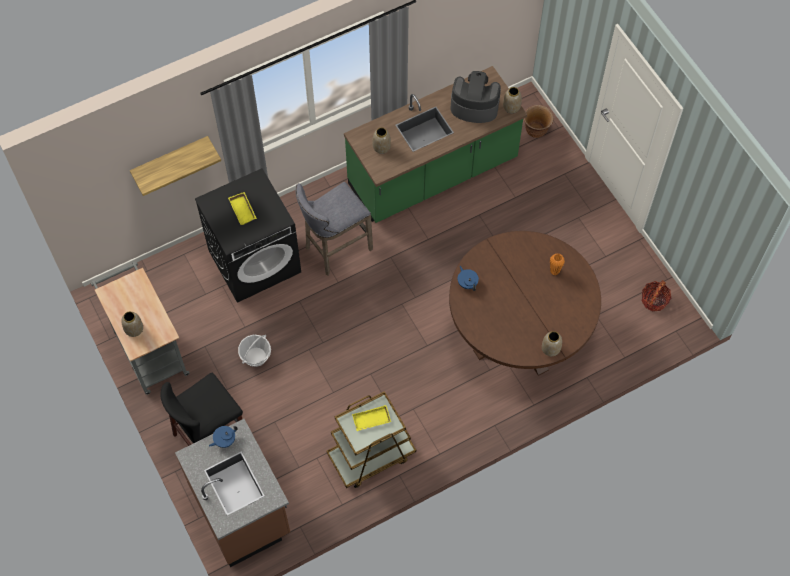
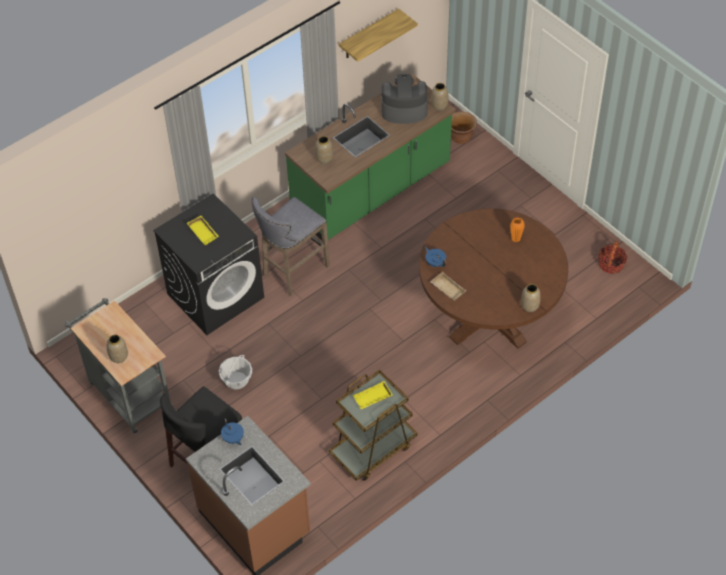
camera: 10 degrees left, 10 degrees down
shelf [130,136,221,196] -> shelf moved to [339,9,418,62]
blue teapot [209,426,238,448] -> blue teapot turned 75 degrees counterclockwise [221,418,244,445]
none -> beige tray [430,272,466,301]

